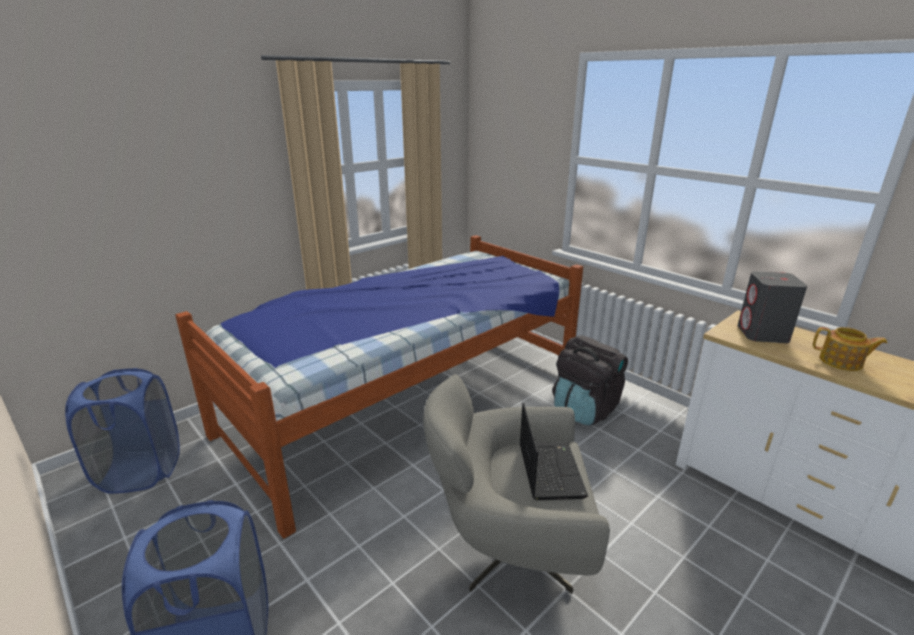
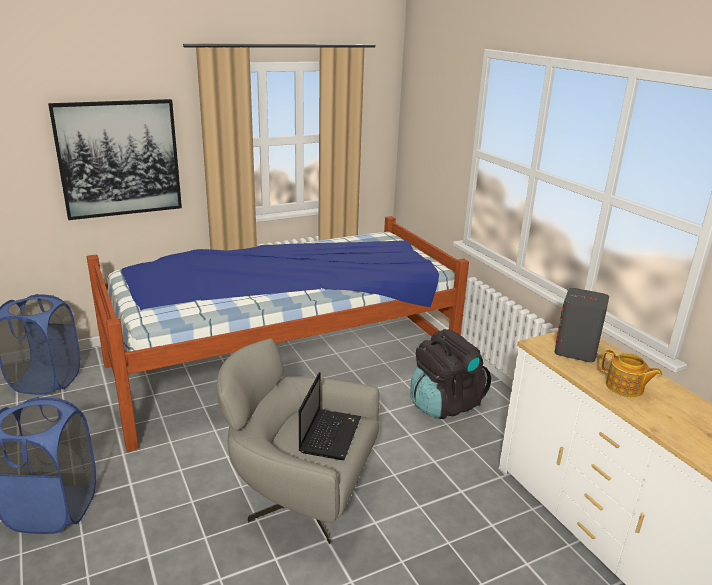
camera: 15 degrees right, 0 degrees up
none -> picture [48,99,182,220]

